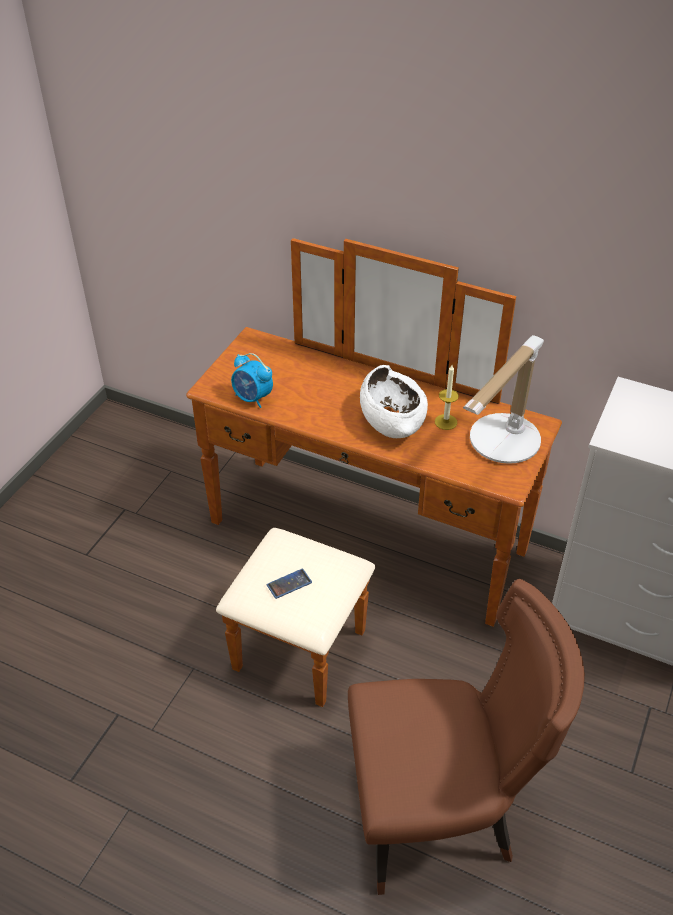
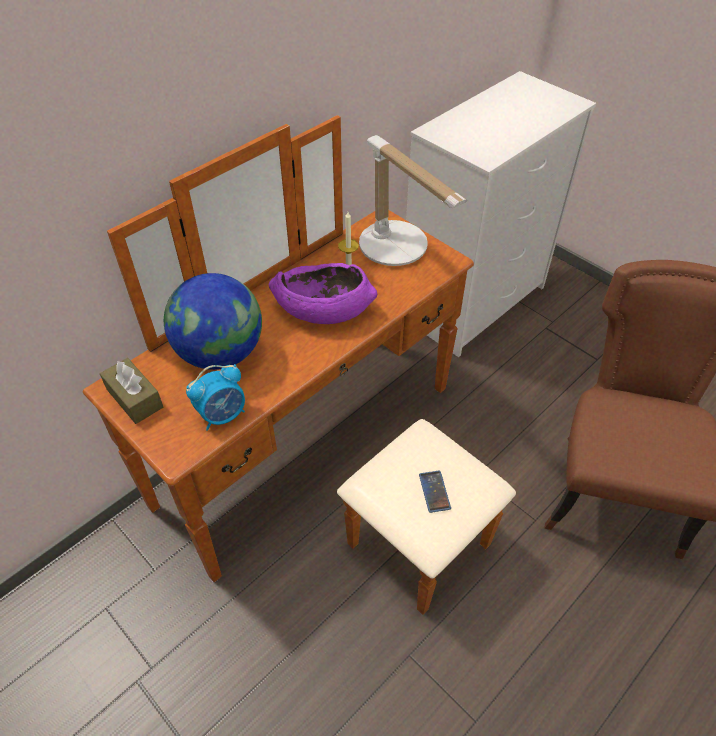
camera: 70 degrees left, 5 degrees up
white bowl [360,365,428,438] -> purple bowl [268,263,377,324]
none -> brown tissue box [100,358,163,424]
none -> globe [164,273,262,370]

